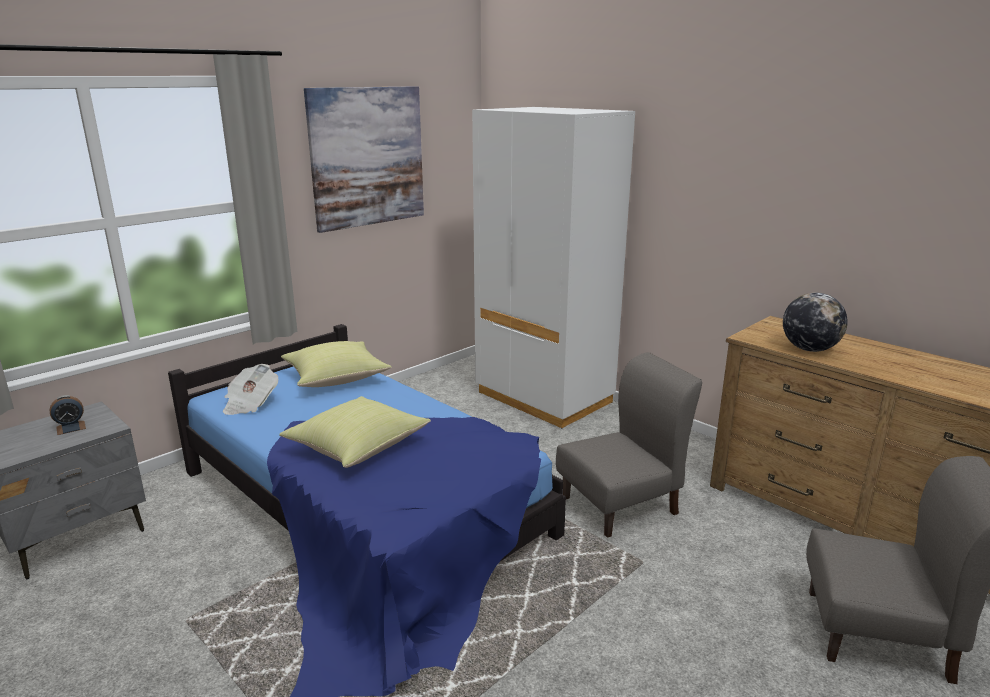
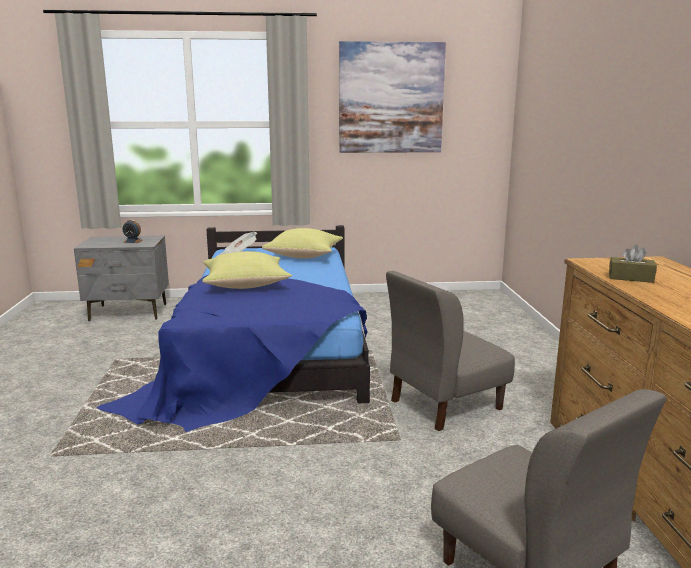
camera: 40 degrees right, 5 degrees down
white wardrobe [472,107,635,429] -> none
grey chair [556,352,702,538] -> grey chair turned 135 degrees clockwise [386,271,515,431]
globe [783,293,848,352] -> brown tissue box [609,244,657,283]

